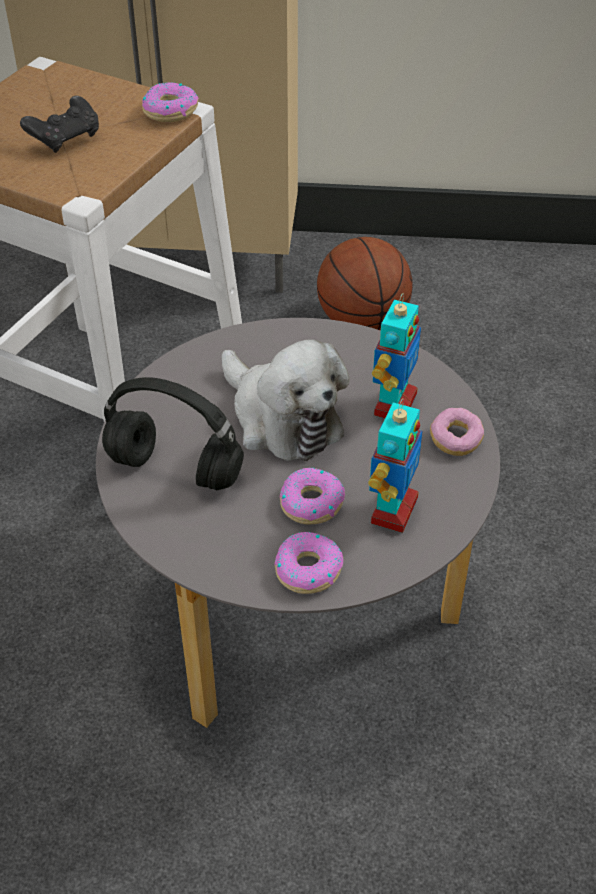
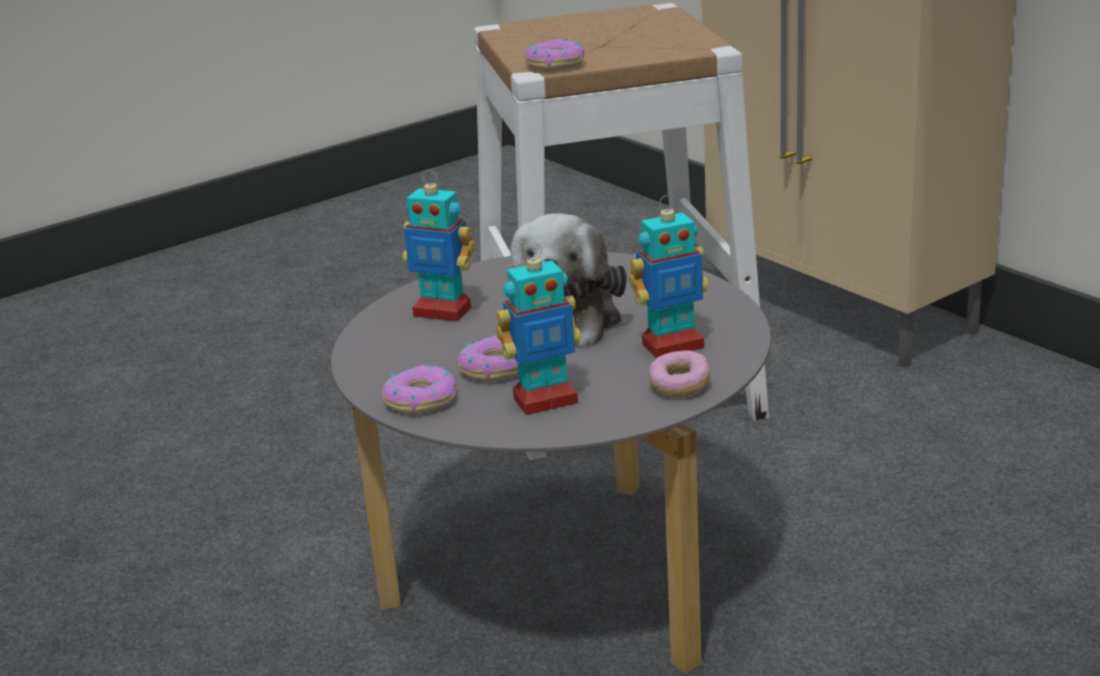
camera: 50 degrees right, 20 degrees down
black game controller [20,96,99,153] -> none
black headphones [102,377,244,490] -> toy robot [402,170,475,322]
donut [142,82,199,122] -> donut moved to [525,39,585,71]
basketball [317,237,413,331] -> none

